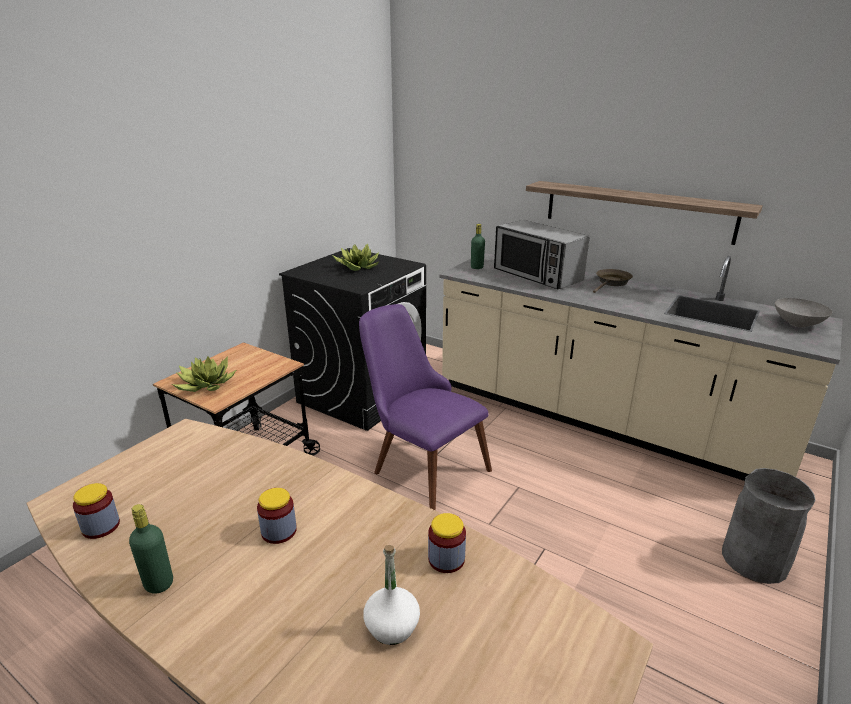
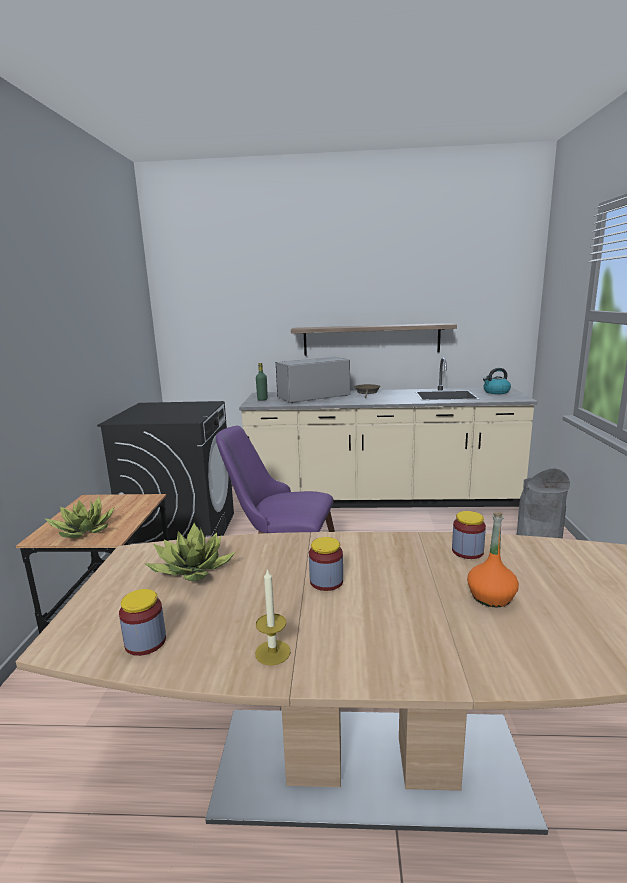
camera: 30 degrees left, 10 degrees down
green bottle [129,504,173,594] -> candle [255,568,291,666]
potted plant [332,243,379,271] -> potted plant moved to [144,523,235,581]
white bottle [363,545,420,645] -> orange bottle [467,512,519,607]
microwave [494,220,590,289] -> microwave turned 135 degrees clockwise [276,357,350,403]
grey bowl [775,298,832,327] -> kettle [483,368,511,394]

